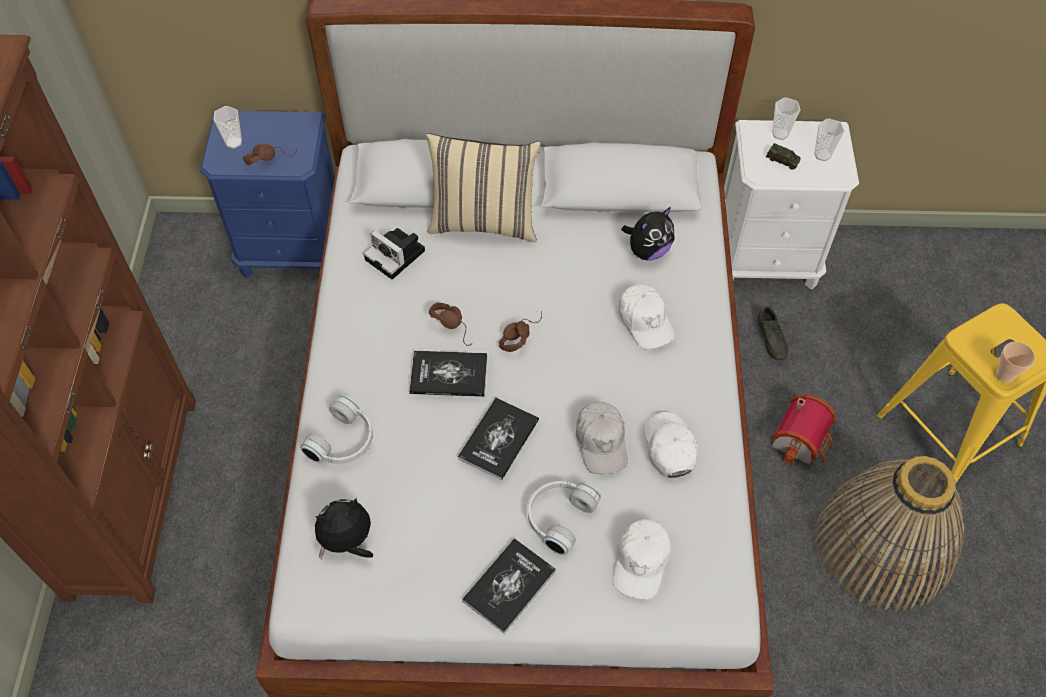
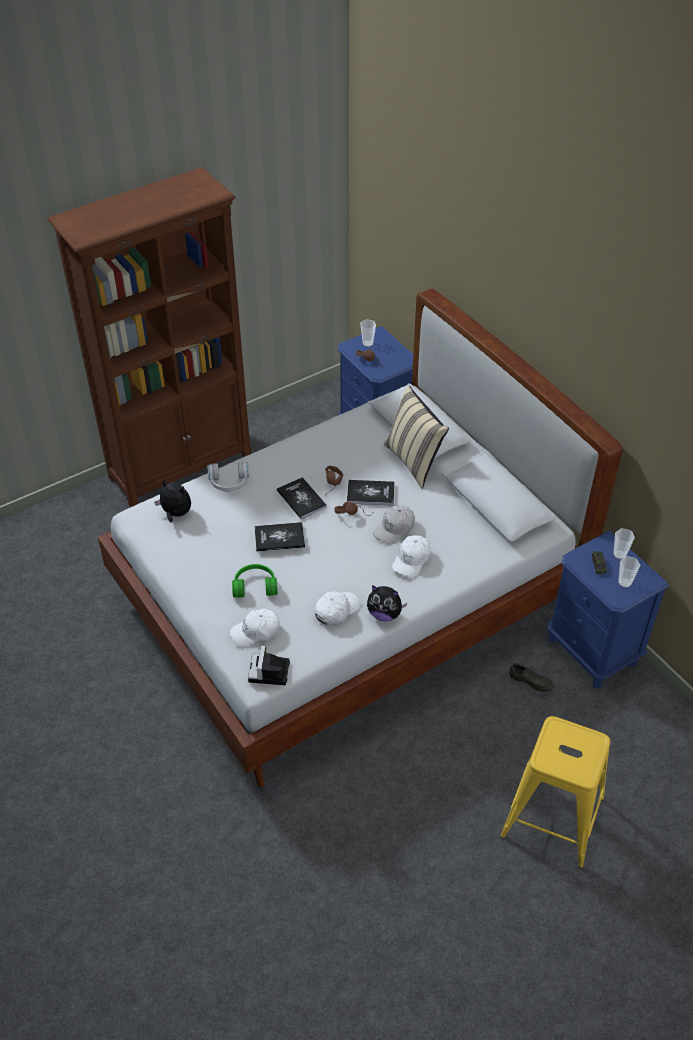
camera: 55 degrees right, 10 degrees down
camera [364,228,425,280] -> camera moved to [248,645,290,685]
book [462,538,556,634] -> book moved to [347,480,395,506]
white headphones [528,481,601,555] -> green headphones [232,564,278,598]
white cap [576,402,628,474] -> white cap moved to [373,505,415,545]
plush toy [622,207,674,261] -> plush toy moved to [367,585,407,621]
white nightstand [724,120,859,290] -> blue nightstand [547,531,669,688]
grey shoe [756,306,788,360] -> grey shoe turned 105 degrees counterclockwise [509,663,554,692]
toy house [771,394,836,466] -> none
basket [814,456,964,612] -> none
cup [996,342,1035,383] -> none

